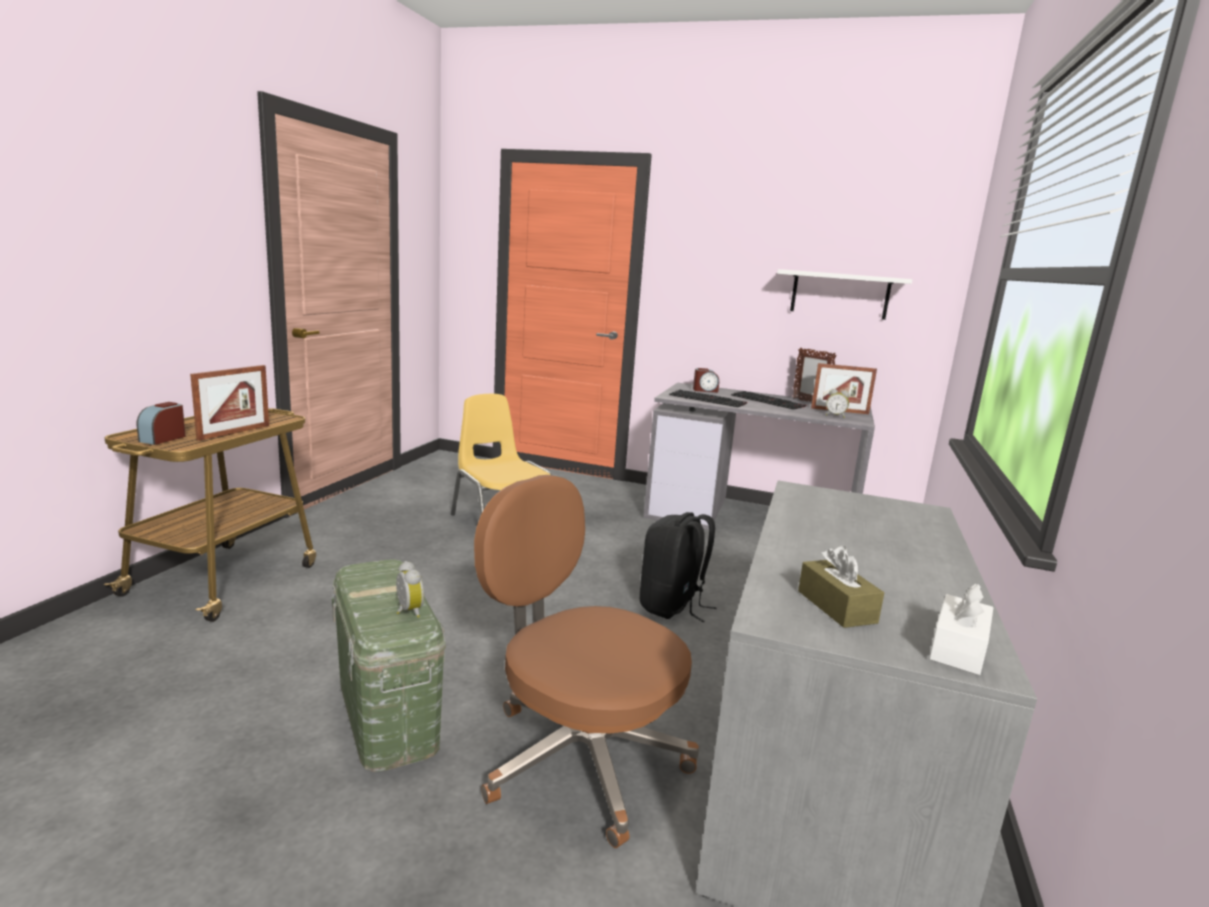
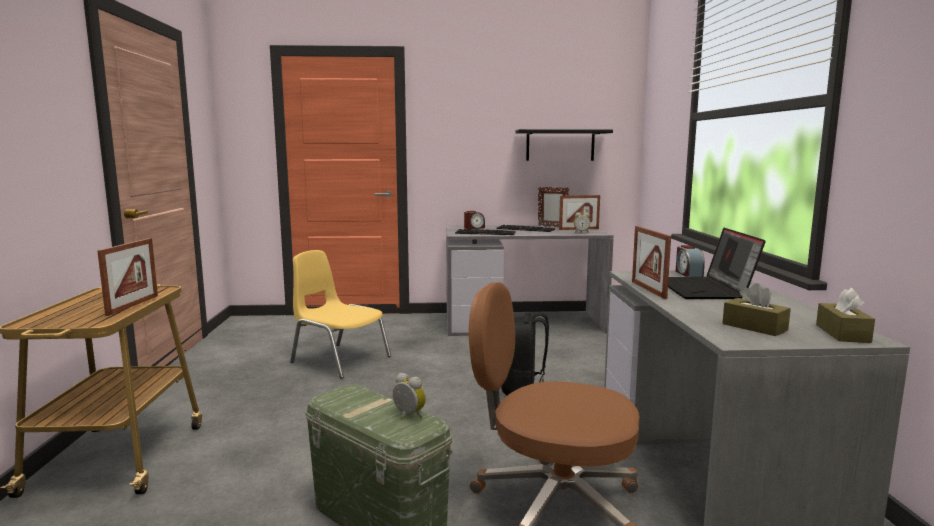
camera: 20 degrees left, 5 degrees down
alarm clock [137,402,186,445] -> alarm clock moved to [676,245,705,277]
white shelf [777,269,912,320] -> black shelf [516,129,613,161]
white tissue box [929,583,993,675] -> brown tissue box [816,288,875,343]
none -> picture frame [632,226,671,299]
none -> laptop [668,228,766,299]

